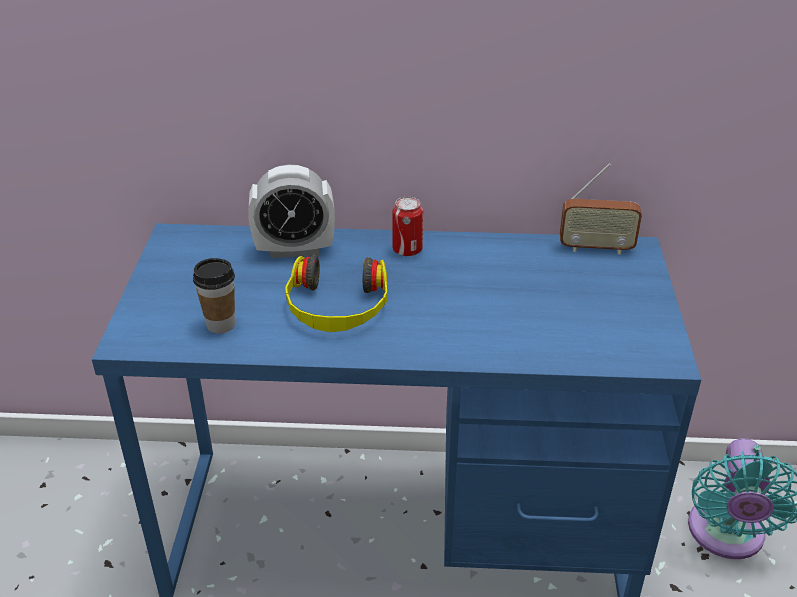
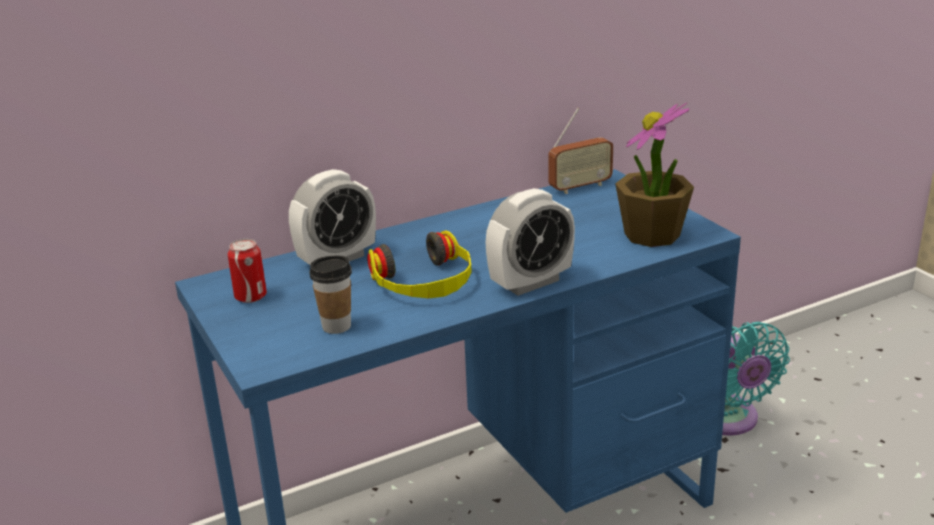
camera: 30 degrees left, 10 degrees down
can [392,197,423,256] -> can moved to [228,239,267,303]
none -> alarm clock [486,188,575,296]
none -> potted plant [615,102,694,247]

